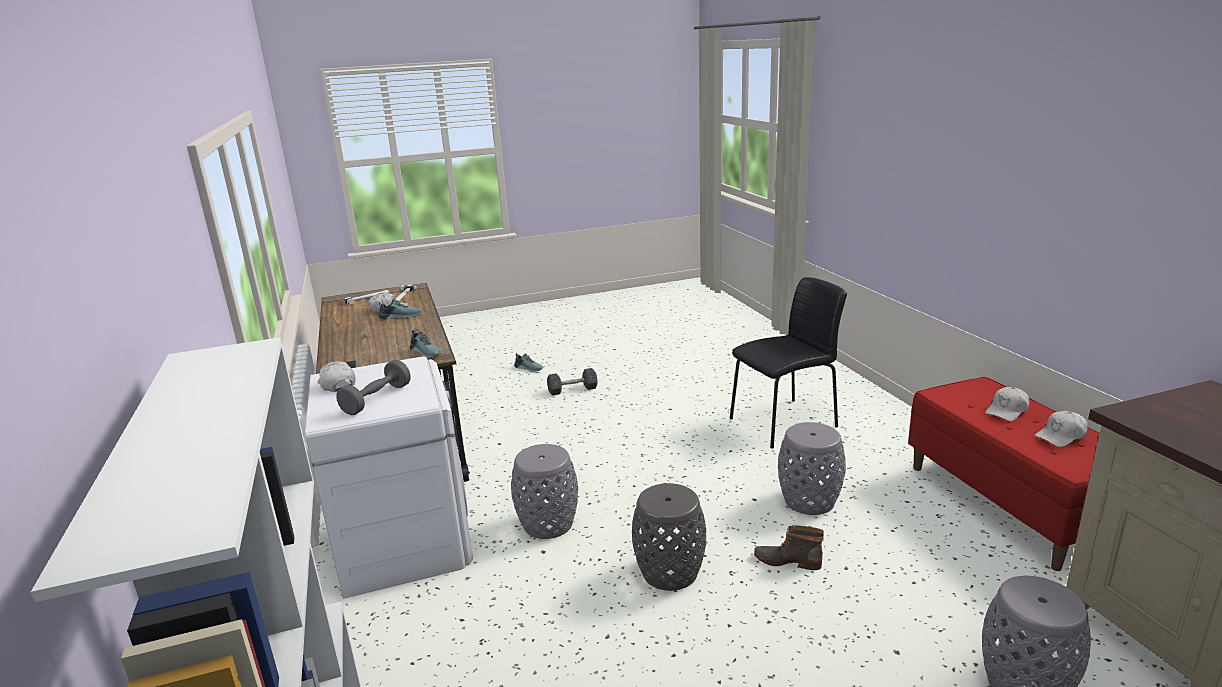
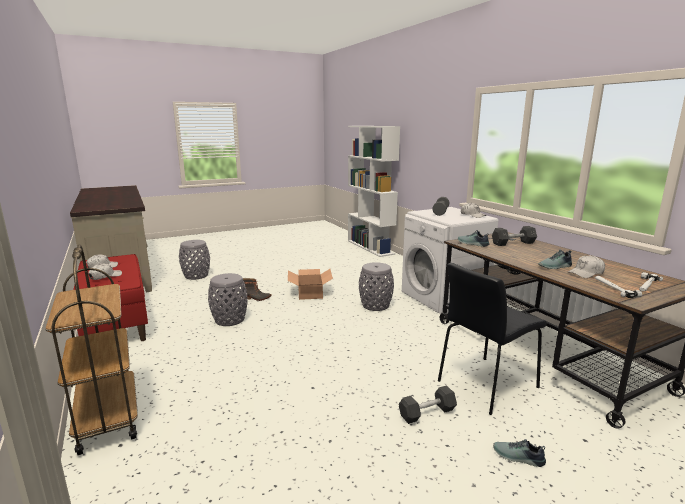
camera: 170 degrees right, 5 degrees down
grey stool [632,483,706,591] -> cardboard box [288,269,333,300]
black chair [729,277,847,448] -> black chair moved to [438,263,547,415]
none -> brown cart [45,245,138,455]
none -> grey dumbbell [492,226,537,246]

